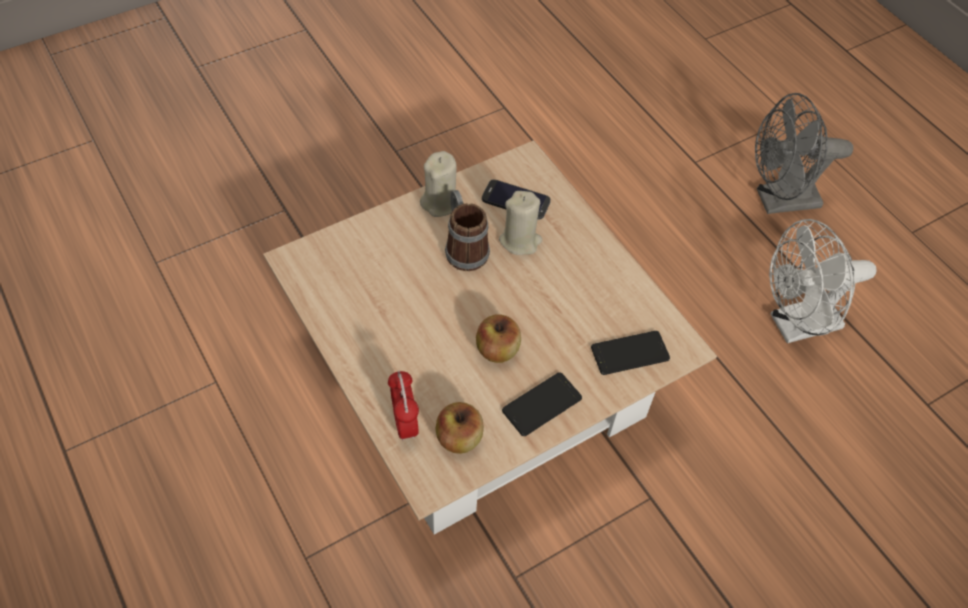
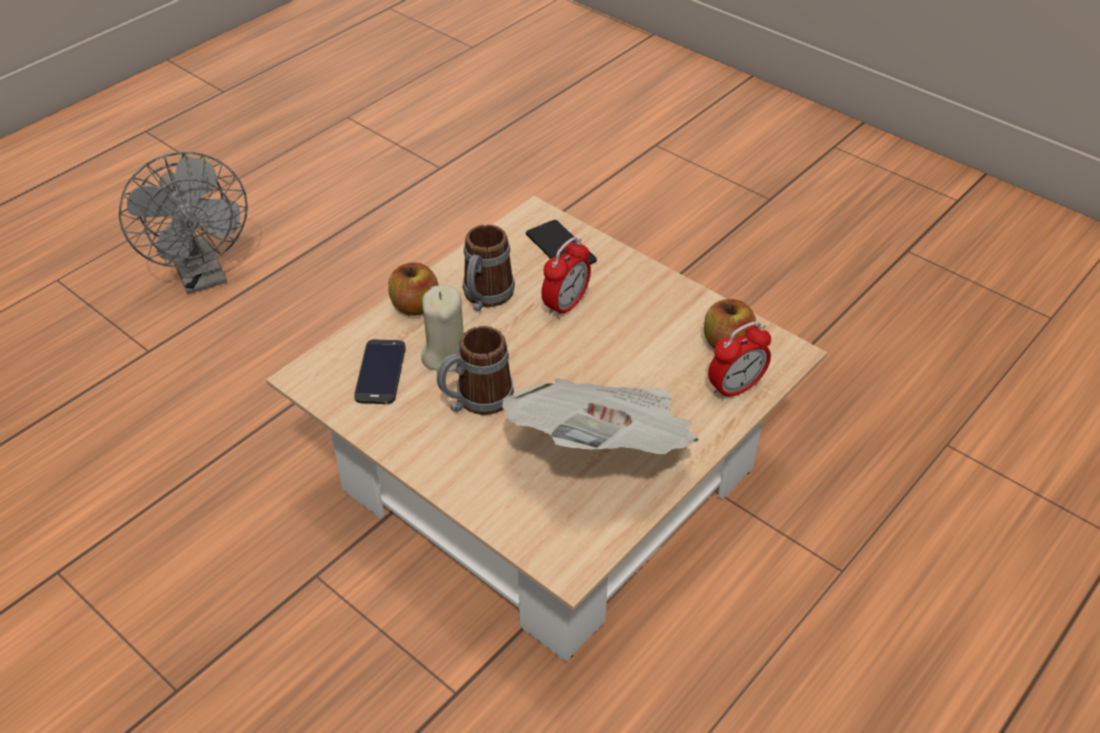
camera: 105 degrees left, 10 degrees down
beige candle [420,151,457,217] -> none
apple [476,314,521,363] -> apple moved to [388,262,438,316]
phone [502,372,582,436] -> none
white fan [769,219,877,343] -> none
none -> mug [463,224,515,311]
none -> newspaper [502,378,698,454]
none -> alarm clock [541,237,591,319]

